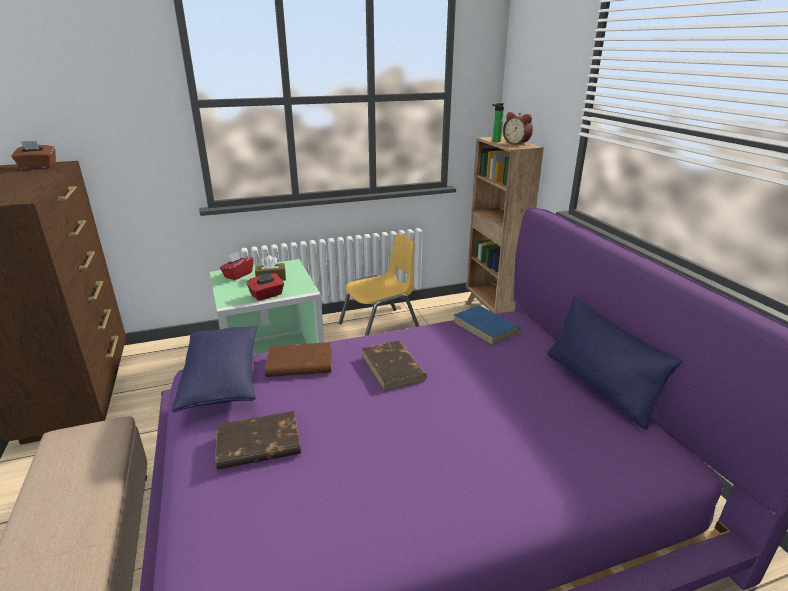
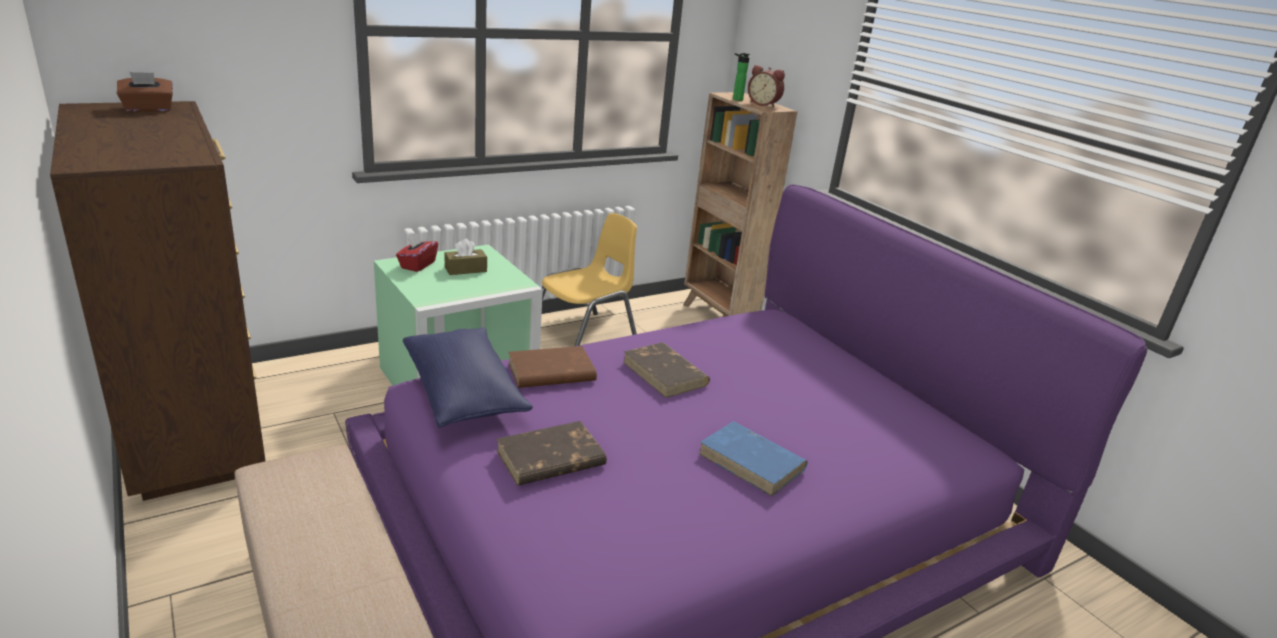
camera: 15 degrees left, 0 degrees up
red tissue box [246,273,284,301] -> none
blue book [453,305,521,346] -> blue book moved to [698,421,808,496]
blue pillow [548,297,683,430] -> none

